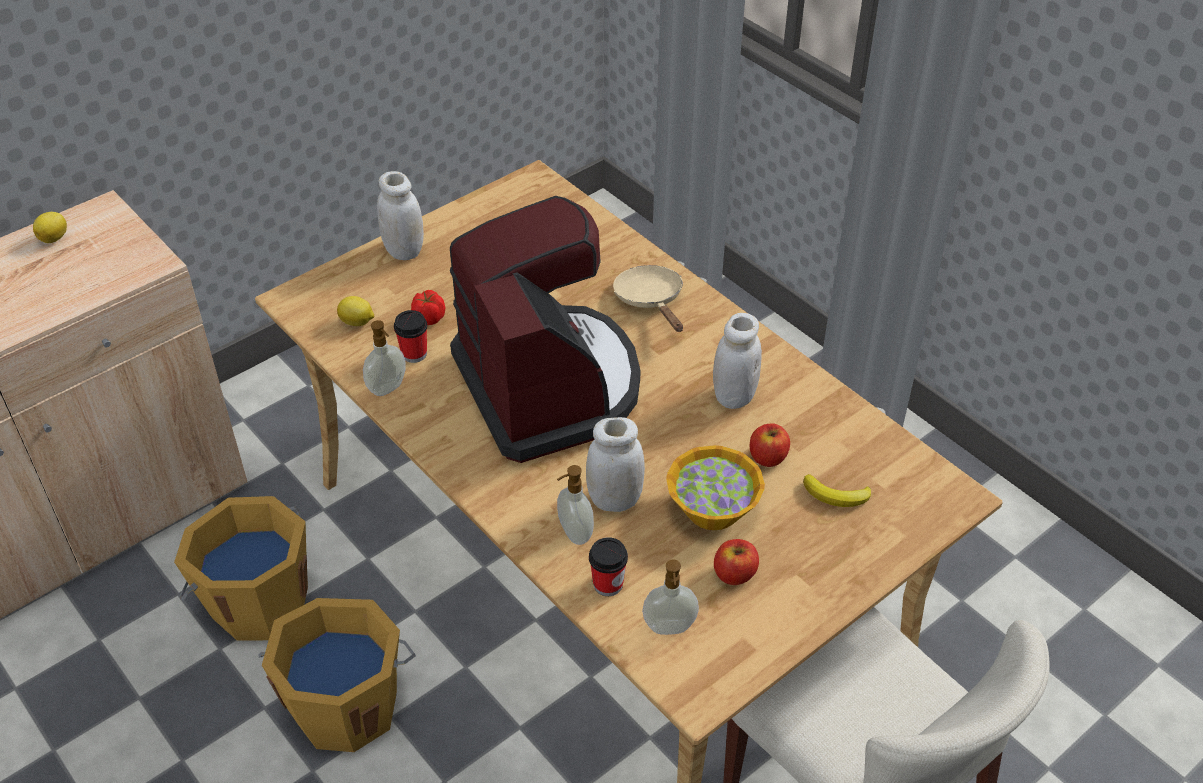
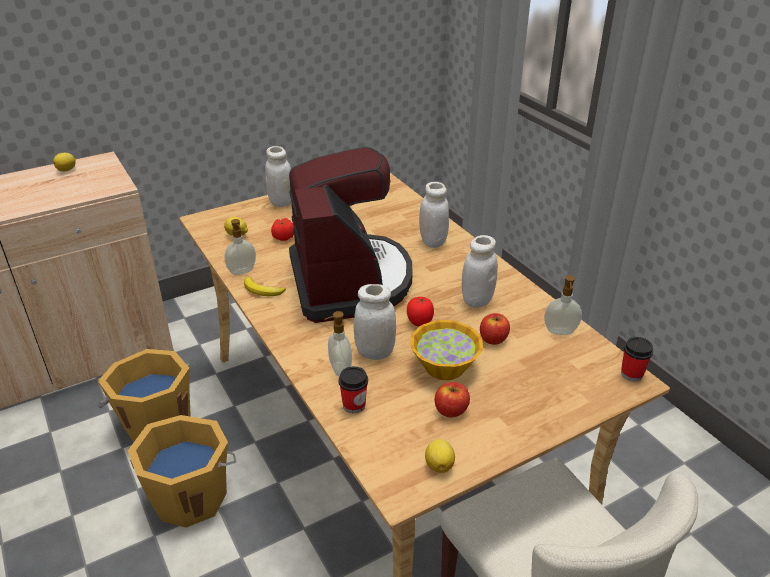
camera: 10 degrees right, 10 degrees down
cup [394,310,427,363] -> cup moved to [621,337,653,382]
beige frying pan [613,265,683,332] -> white jar [419,182,449,248]
soap dispenser [642,559,699,635] -> soap dispenser moved to [544,275,582,335]
banana [803,474,871,507] -> banana moved to [244,277,286,296]
none -> tomato [407,296,434,326]
none -> lemon [425,439,455,473]

